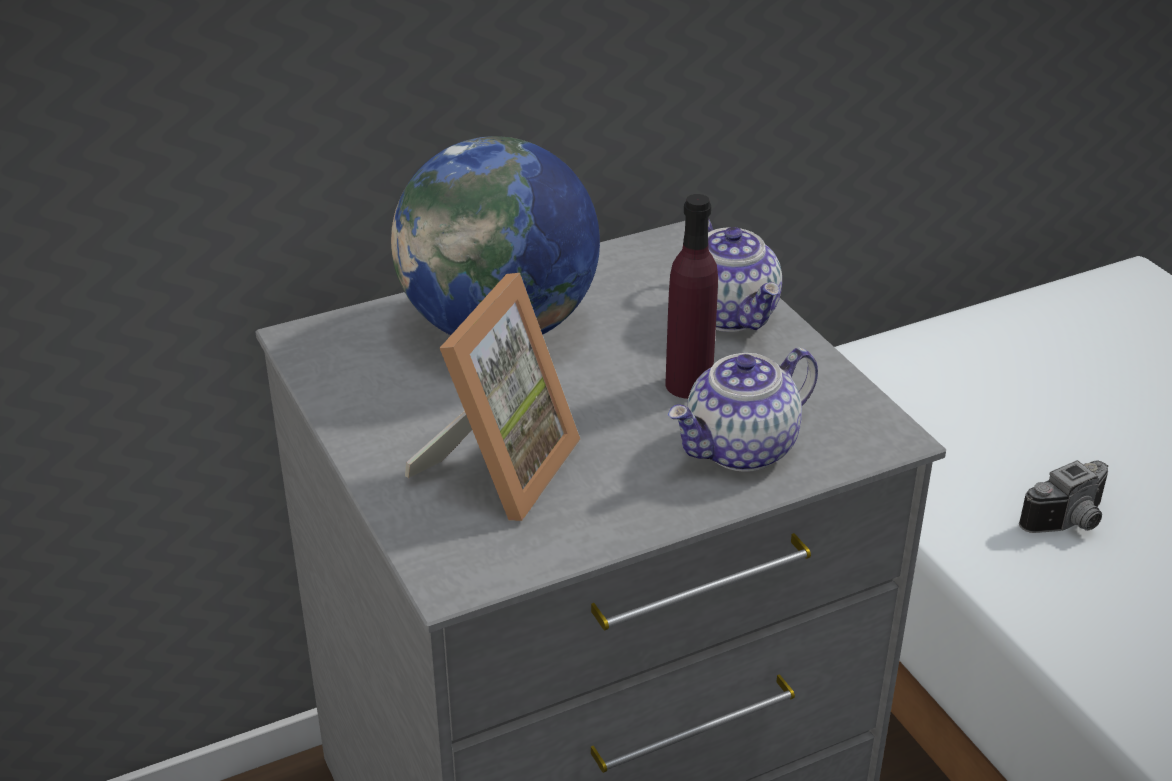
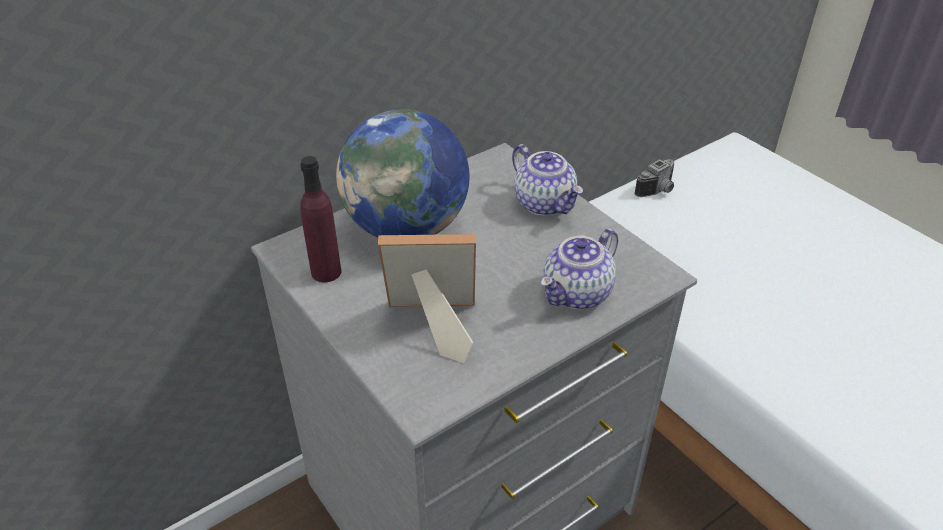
camera: 10 degrees left, 5 degrees up
picture frame [405,273,580,521] -> picture frame turned 105 degrees counterclockwise [378,234,476,363]
purple bottle [666,194,718,399] -> purple bottle moved to [300,156,341,282]
camera [1019,460,1108,533] -> camera moved to [634,159,674,197]

